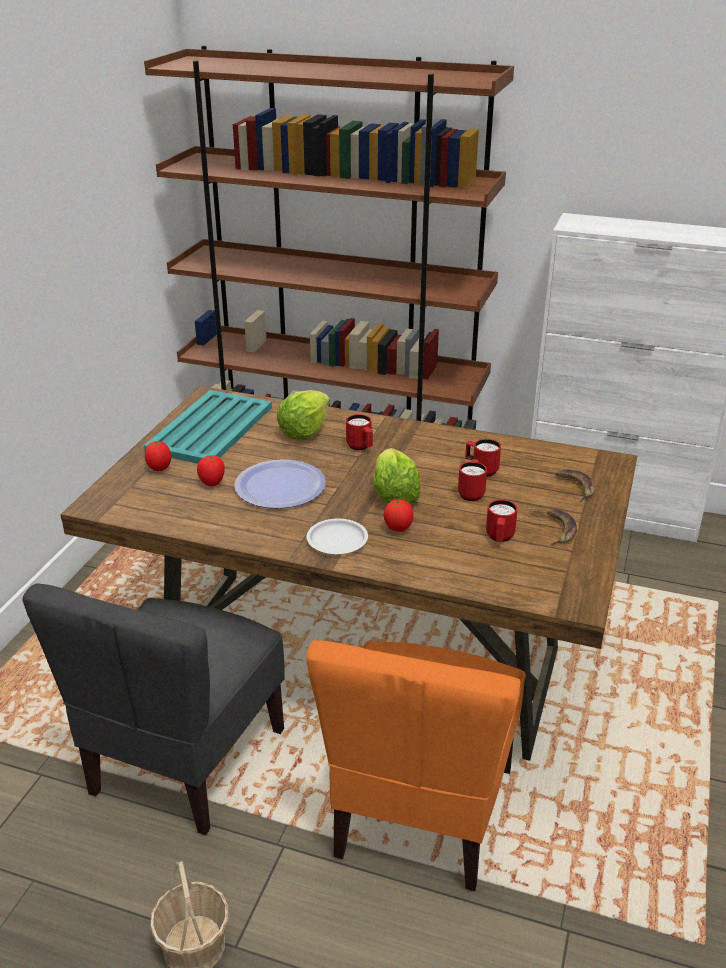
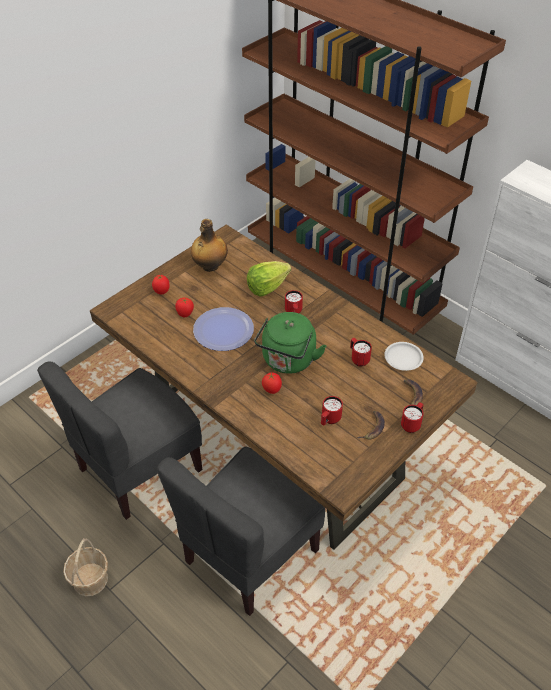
camera: 25 degrees right, 15 degrees up
turquoise tray [144,390,272,463] -> bottle [191,219,228,272]
orange chair [306,640,526,891] -> grey chair [156,446,325,616]
white plate [307,519,368,554] -> white plate moved to [384,342,424,371]
lettuce [373,448,421,504] -> green kettle [254,312,326,374]
red mug [458,459,487,501] -> red mug moved to [401,402,424,433]

